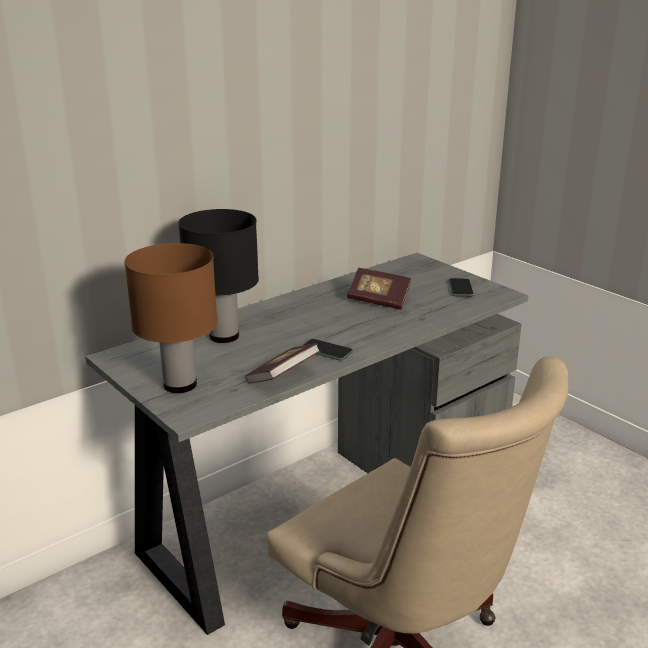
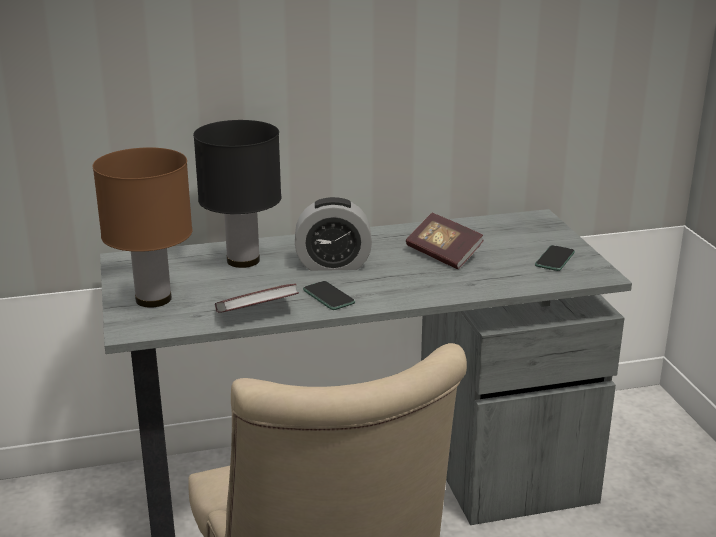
camera: 25 degrees right, 0 degrees up
none -> alarm clock [295,197,372,271]

